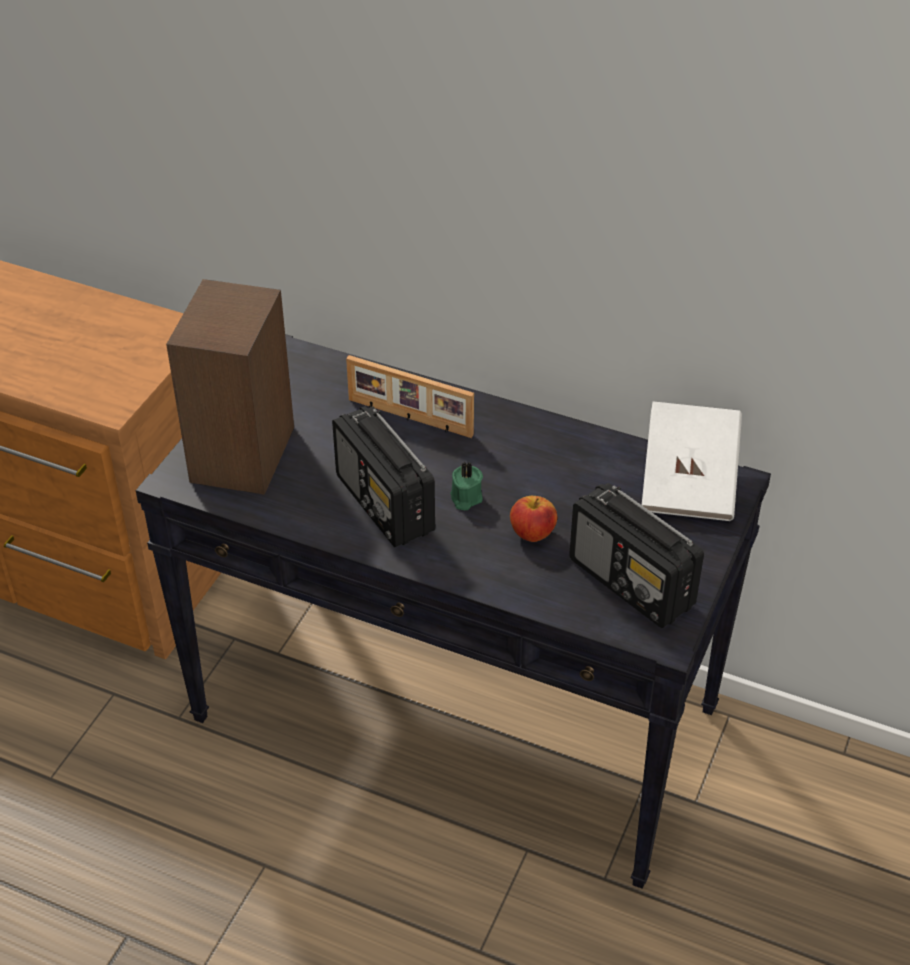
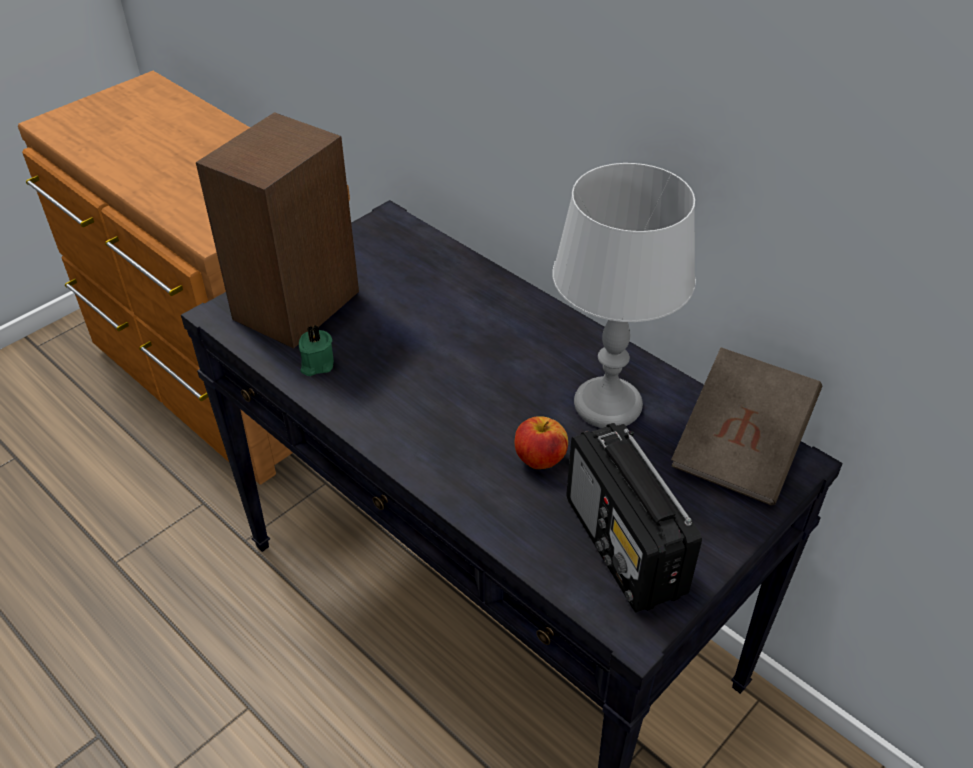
camera: 20 degrees right, 0 degrees up
radio [332,406,435,547] -> none
picture frame [346,355,474,438] -> none
green candle [450,462,483,511] -> green candle moved to [299,325,334,376]
white book [642,401,742,521] -> brown book [671,347,822,505]
none -> grey table lamp [552,163,696,428]

